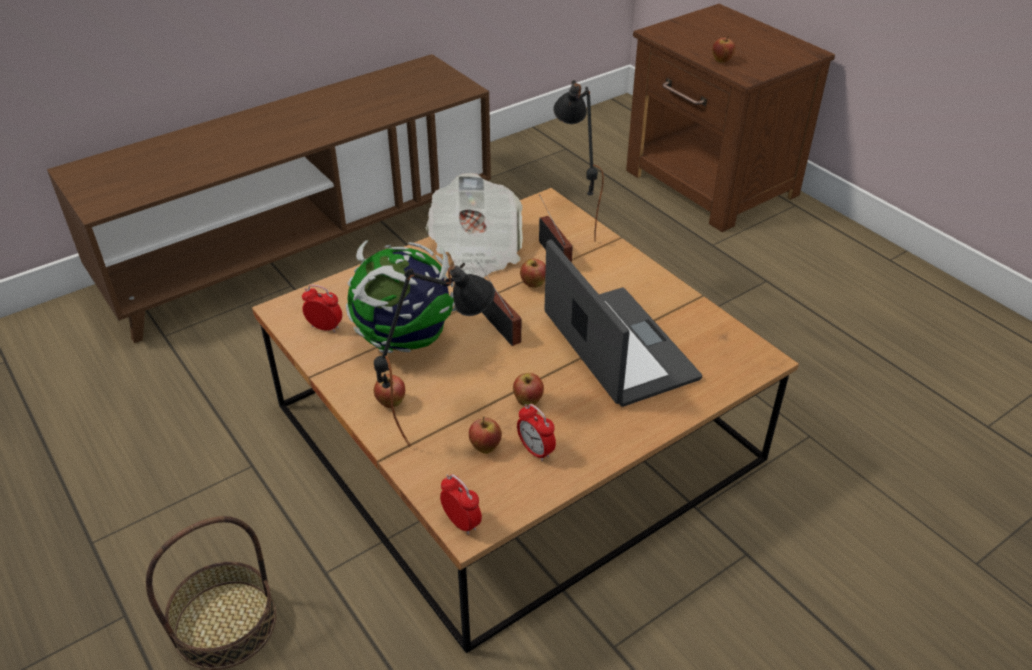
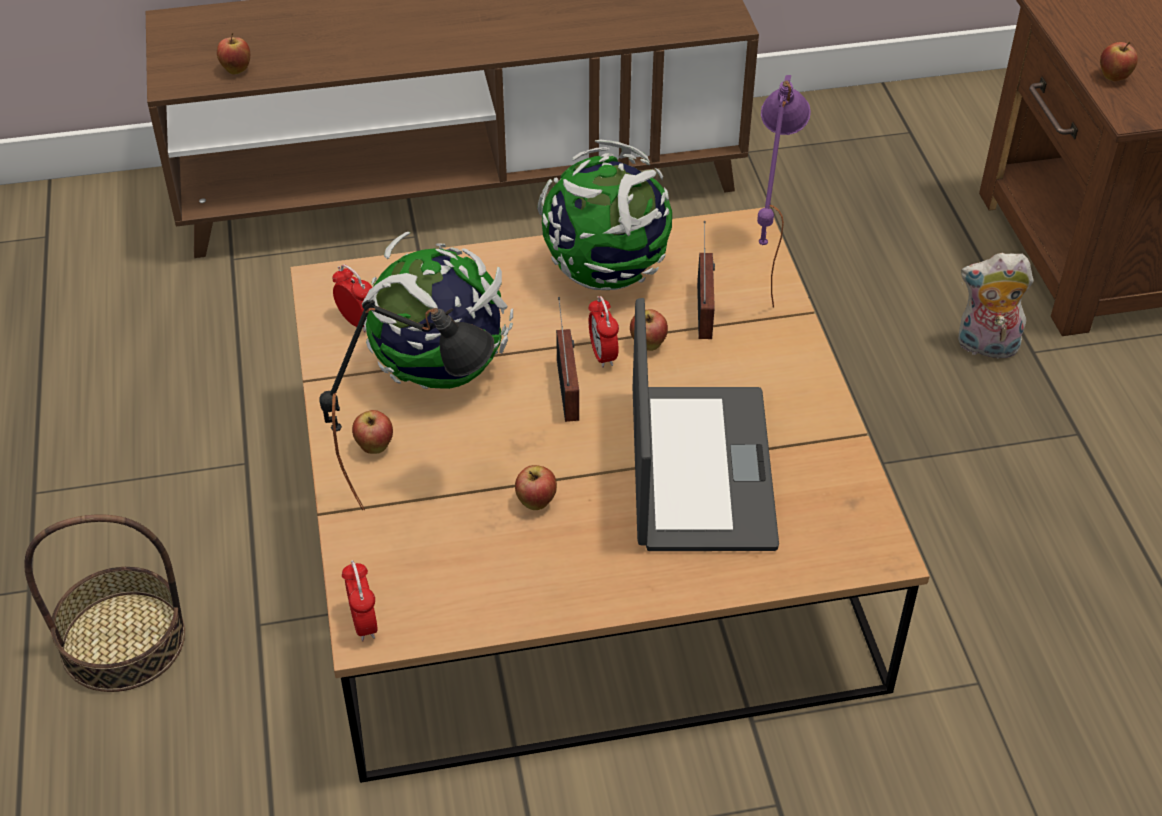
camera: 25 degrees right, 5 degrees up
newspaper [426,173,523,278] -> globe [537,139,672,290]
apple [469,417,502,454] -> apple moved to [217,33,250,74]
alarm clock [517,404,556,461] -> alarm clock moved to [588,296,619,368]
black table lamp [553,80,604,241] -> purple table lamp [757,75,811,308]
none -> plush toy [958,253,1034,359]

